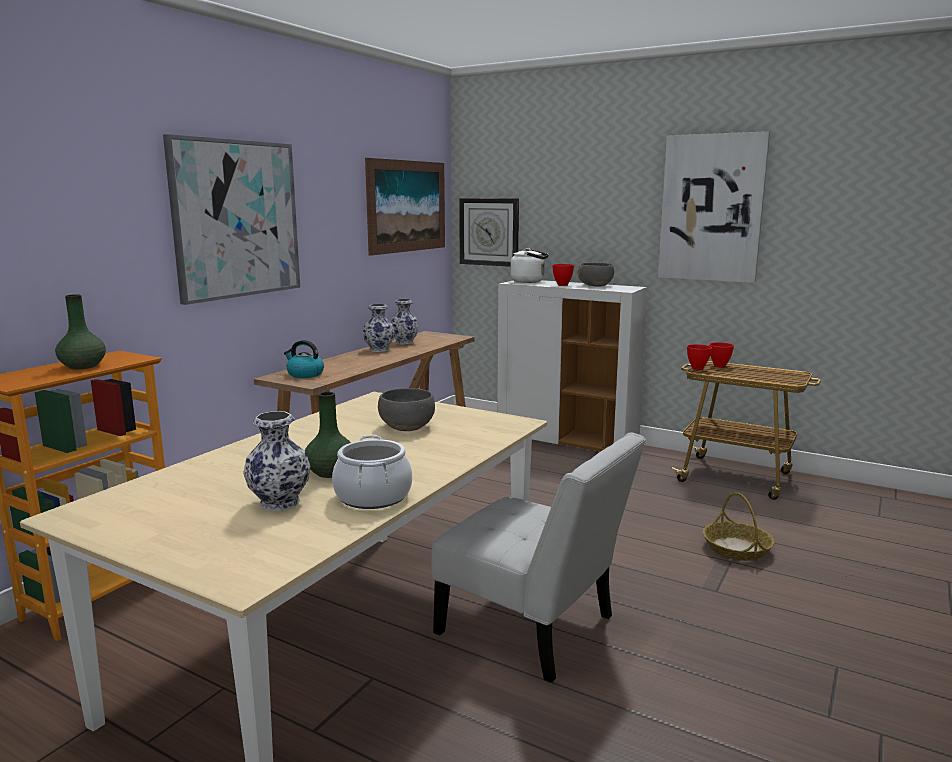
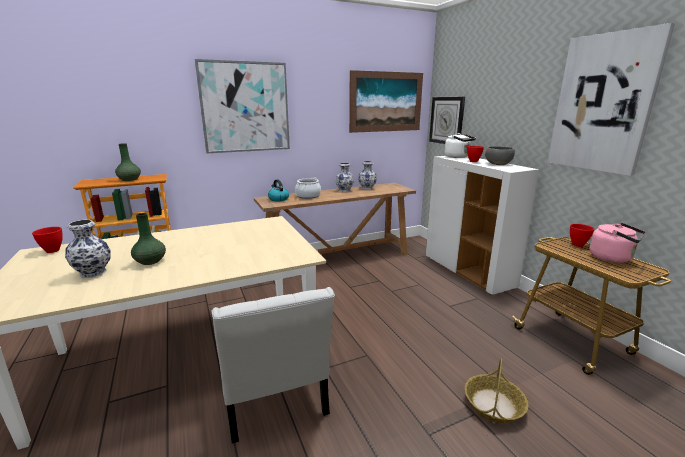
camera: 35 degrees right, 5 degrees up
cooking pot [332,435,412,509] -> cooking pot moved to [295,177,321,199]
grey bowl [378,388,435,431] -> none
red bowl [687,344,712,370] -> red bowl moved to [32,227,63,253]
none -> pink kettle [590,223,646,263]

